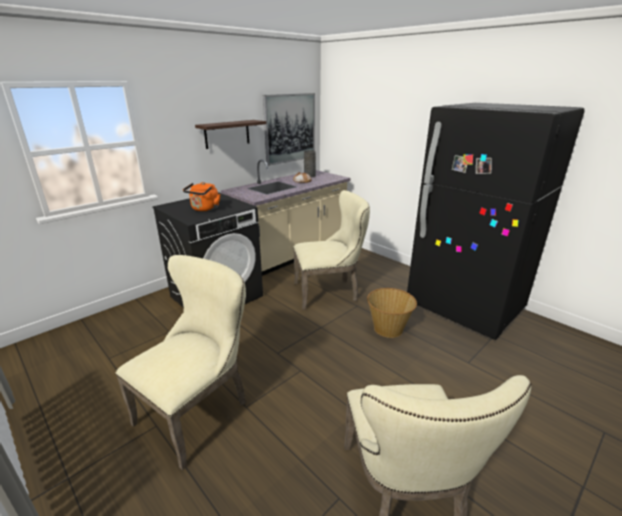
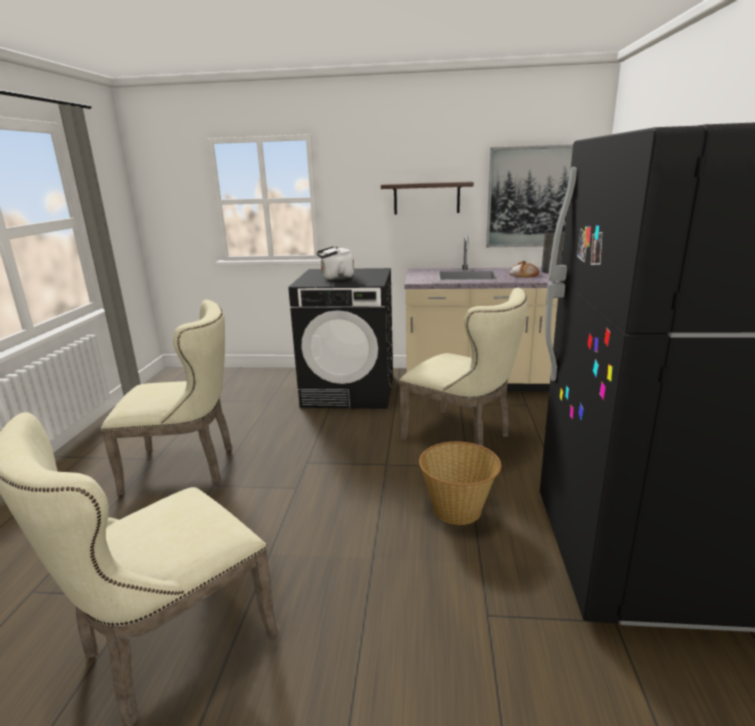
camera: 50 degrees right, 5 degrees down
orange kettle [183,182,220,211] -> white kettle [316,246,354,280]

